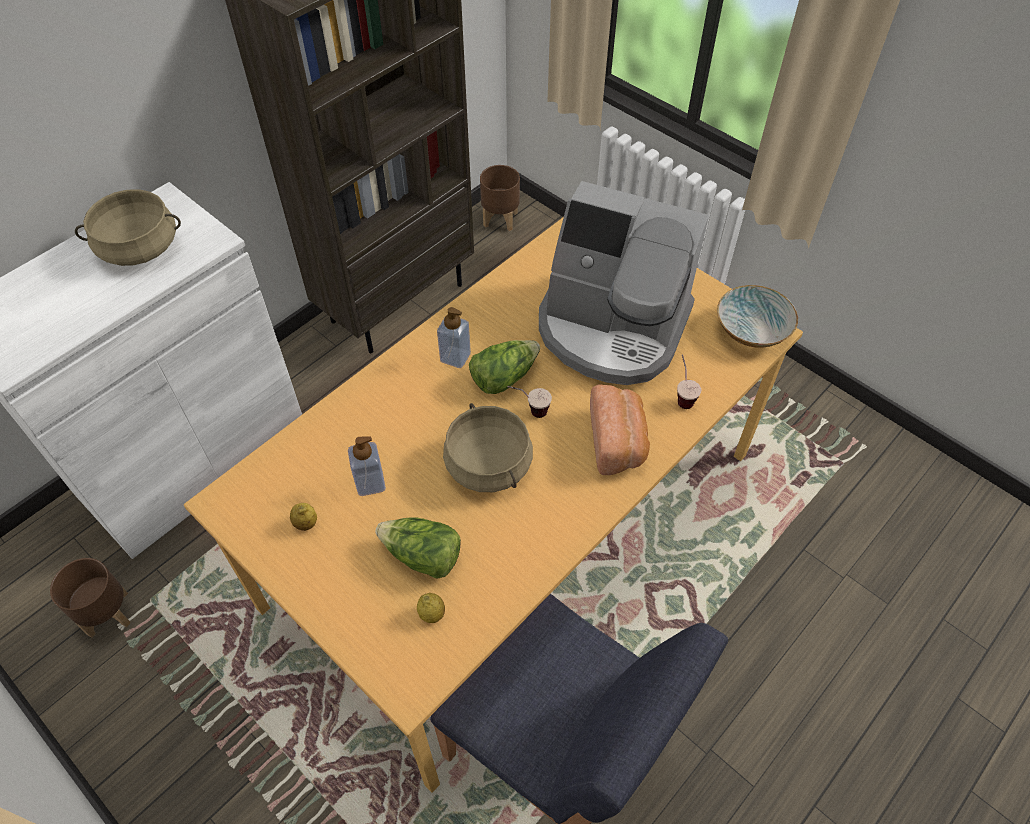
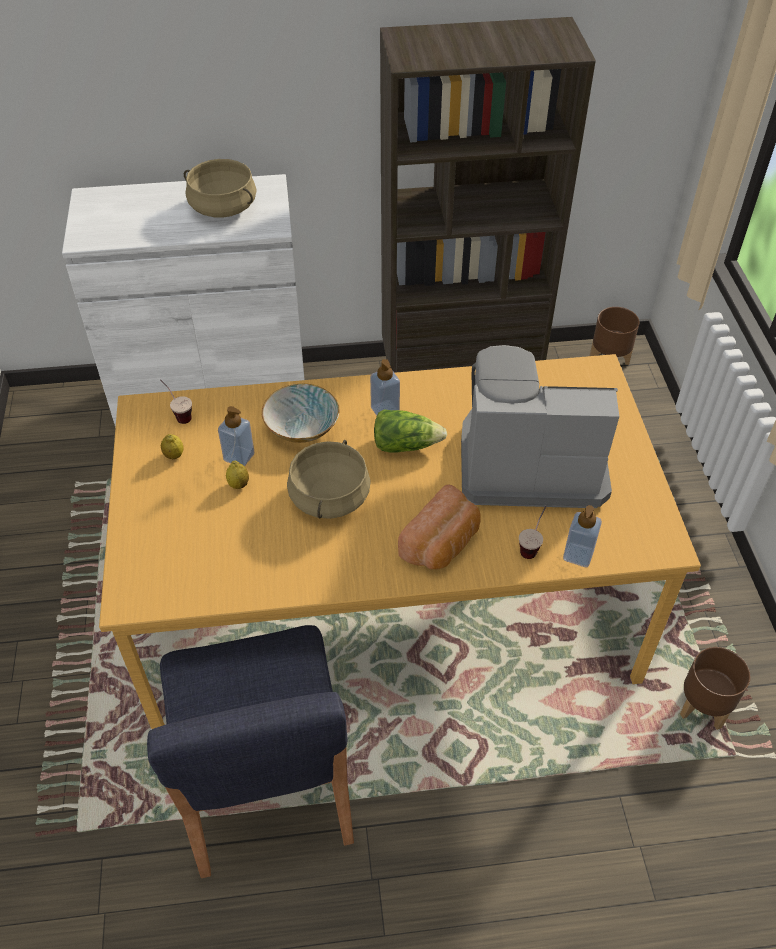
camera: 40 degrees right, 5 degrees down
brown planter [50,558,131,638] -> brown planter moved to [680,647,750,730]
lettuce [375,517,461,578] -> none
lemon [417,593,445,623] -> lemon moved to [226,461,249,489]
cup [508,386,552,418] -> cup moved to [160,379,192,424]
coffee machine [539,181,709,385] -> coffee machine turned 120 degrees clockwise [461,345,619,508]
bowl [717,285,798,348] -> bowl moved to [262,384,340,443]
none -> soap dispenser [563,505,602,567]

